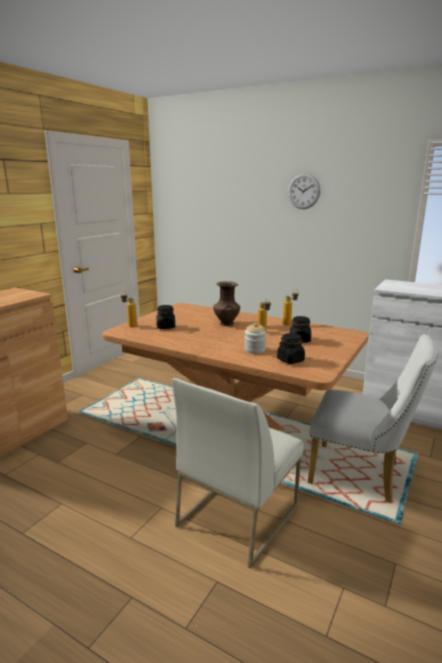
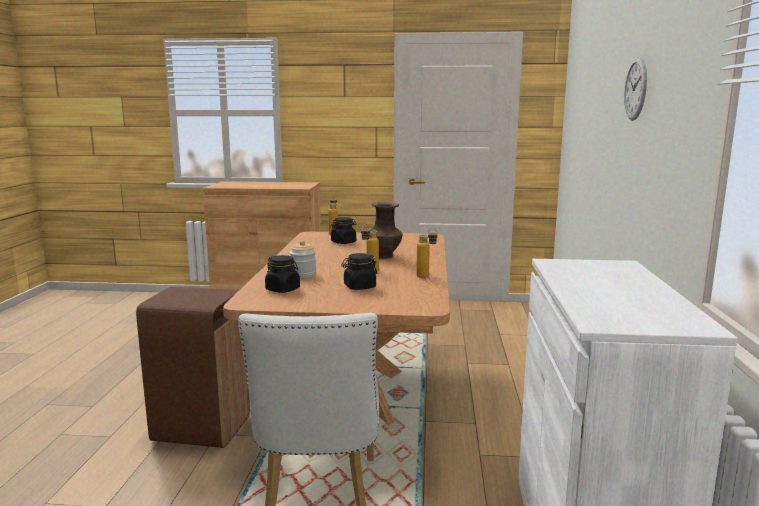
camera: 65 degrees right, 5 degrees down
white chair [172,378,304,569] -> brown trash can [136,287,250,448]

